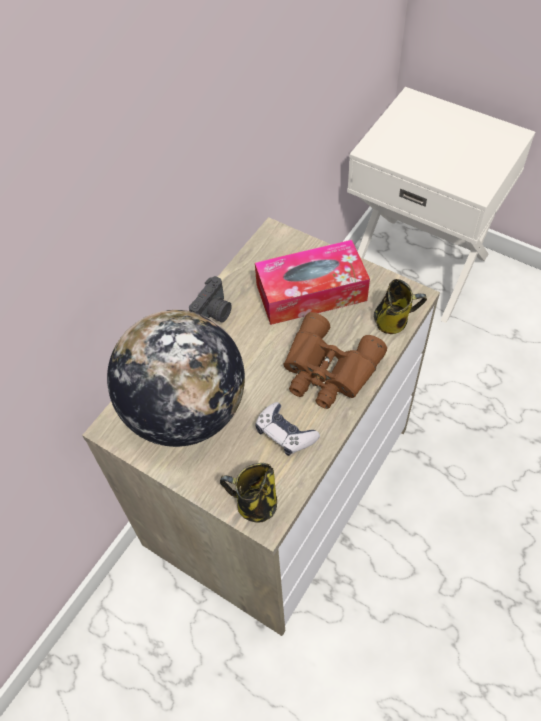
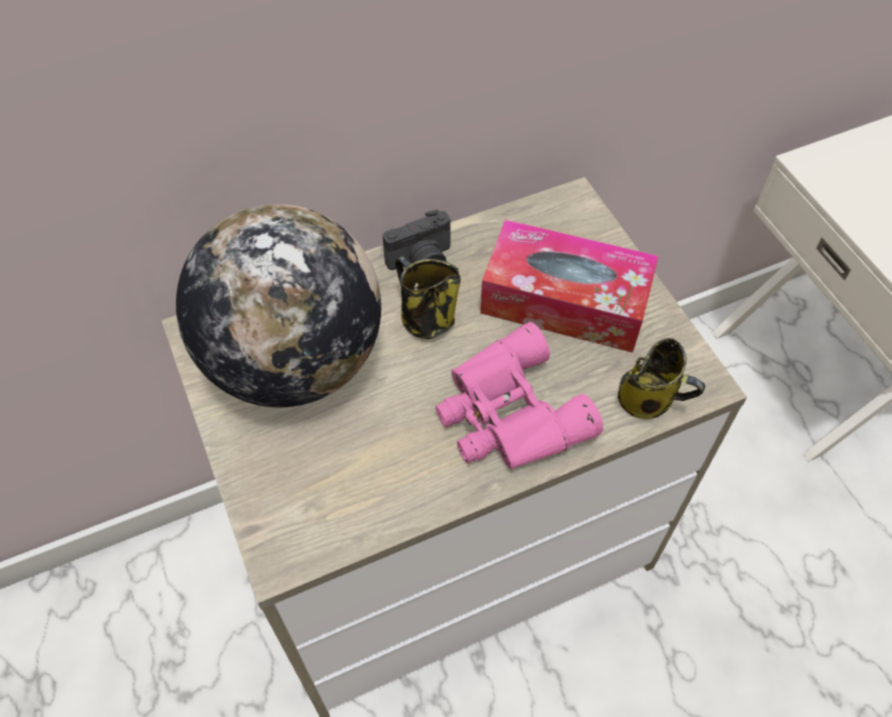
camera: 30 degrees right, 0 degrees up
mug [220,463,277,523] -> mug moved to [395,256,461,339]
game controller [255,402,320,456] -> none
brown binoculars [284,312,387,409] -> pink binoculars [435,322,603,469]

